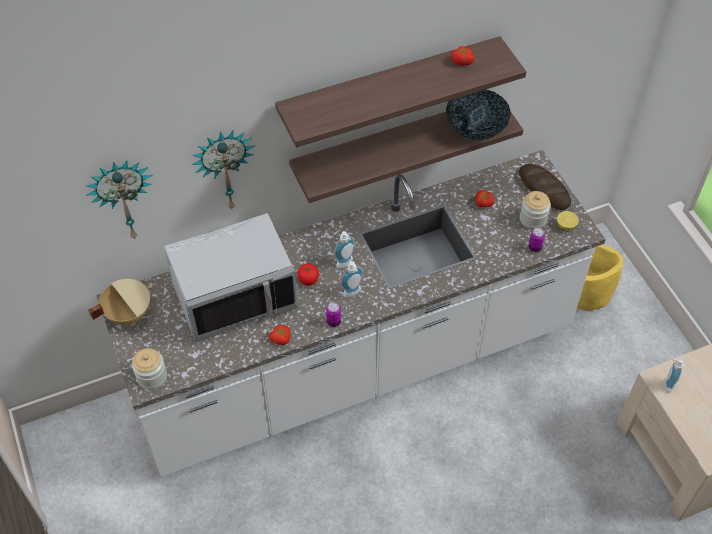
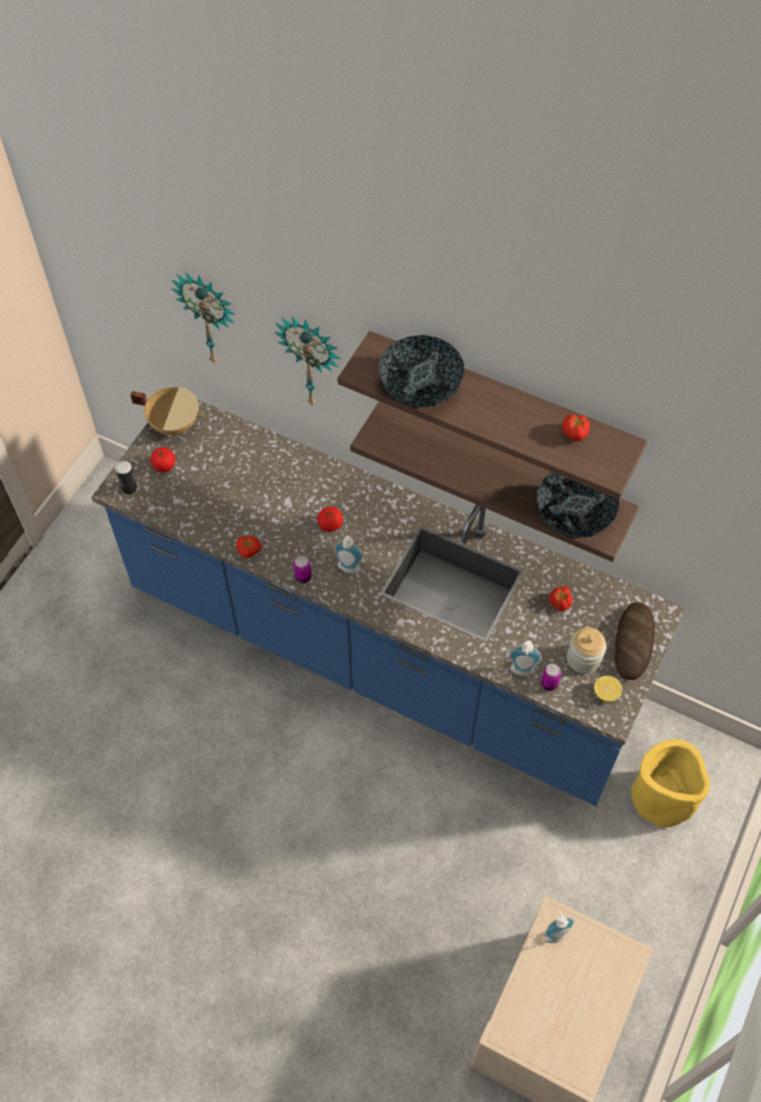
camera: 50 degrees right, 5 degrees up
white counter [96,150,606,477] -> blue counter [92,399,685,806]
jar [132,348,167,390] -> can [115,460,138,494]
grey microwave [164,213,298,343] -> none
soap dispenser [334,231,355,268] -> soap dispenser moved to [509,640,542,676]
none -> tomato [151,448,175,472]
none -> bowl [379,335,464,407]

